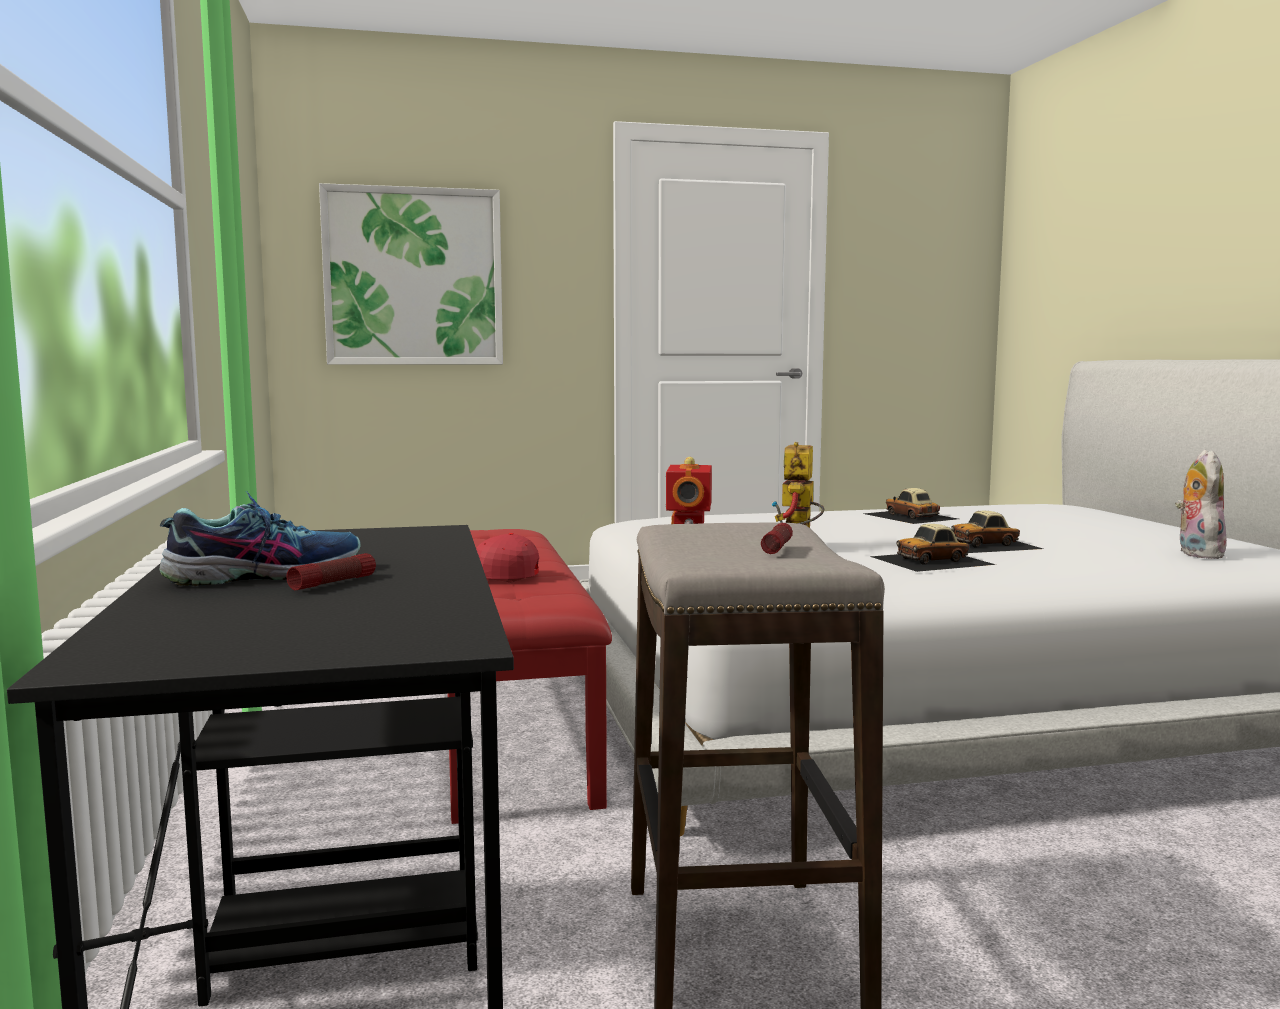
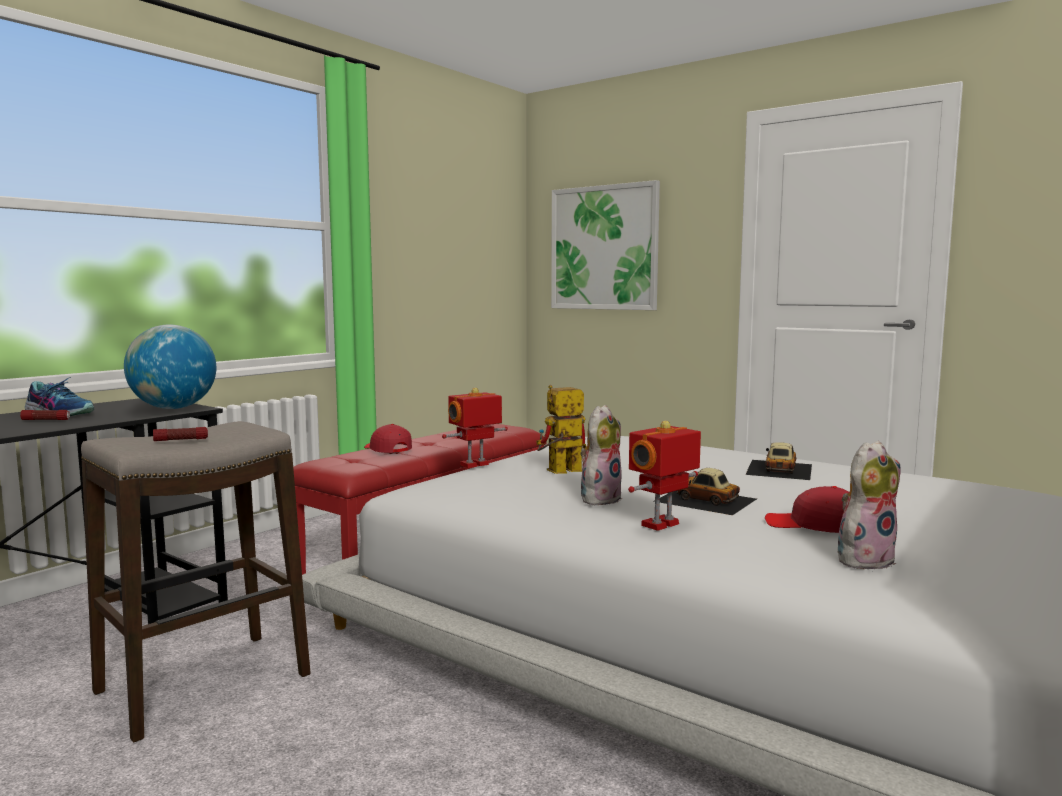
camera: 50 degrees right, 0 degrees up
toy car [870,524,996,572] -> plush toy [580,405,622,506]
none -> globe [124,324,216,409]
none -> toy robot [628,421,701,531]
none -> red cap [765,486,849,533]

